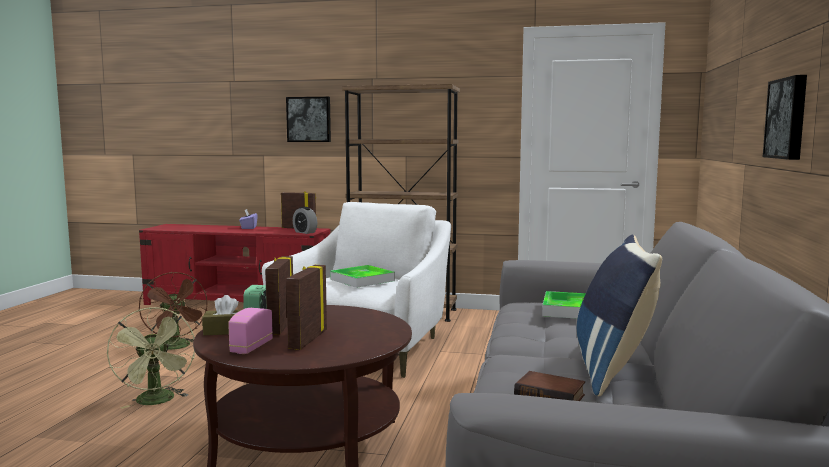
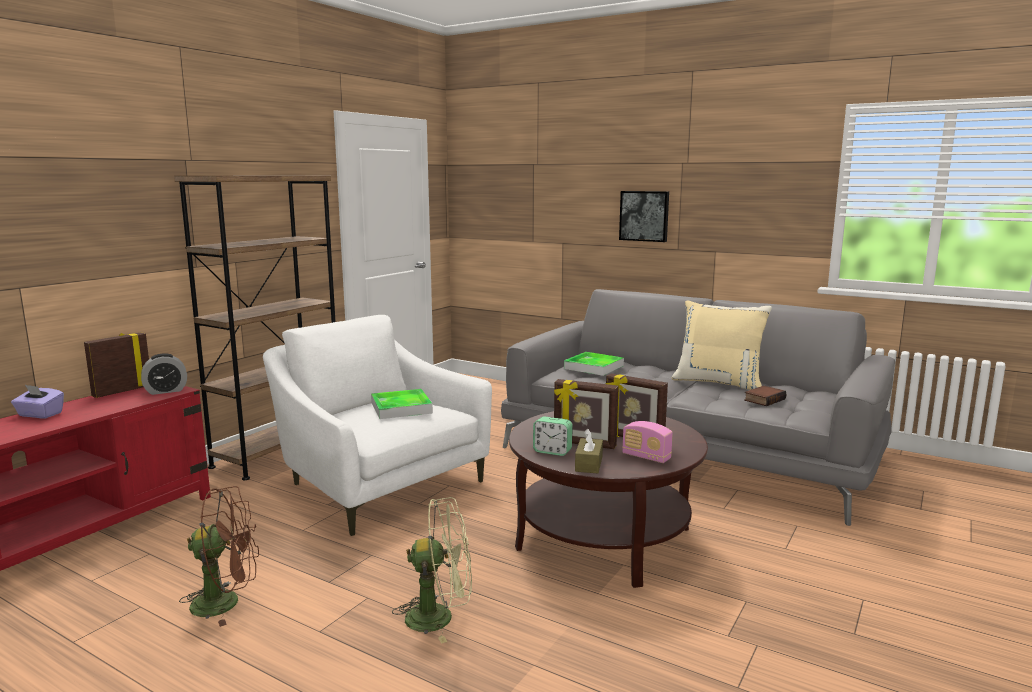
camera: 70 degrees left, 5 degrees up
picture [286,97,331,142] -> none
blue pillow [577,235,662,396] -> beige pillow [672,300,772,390]

